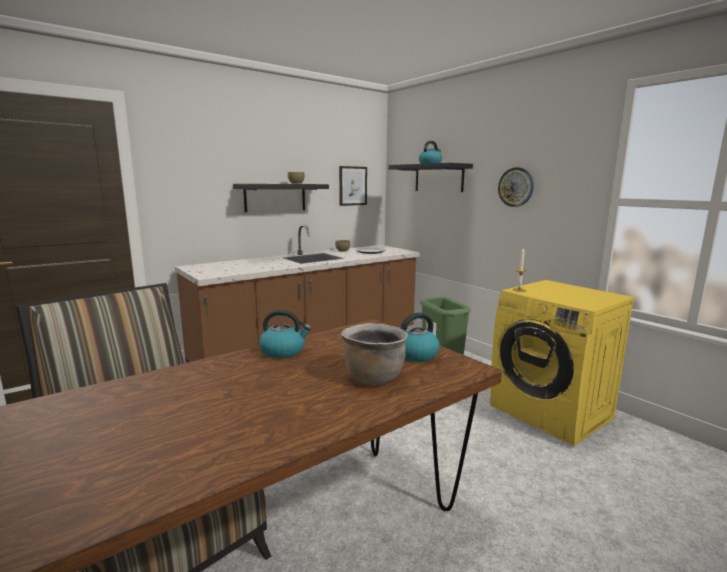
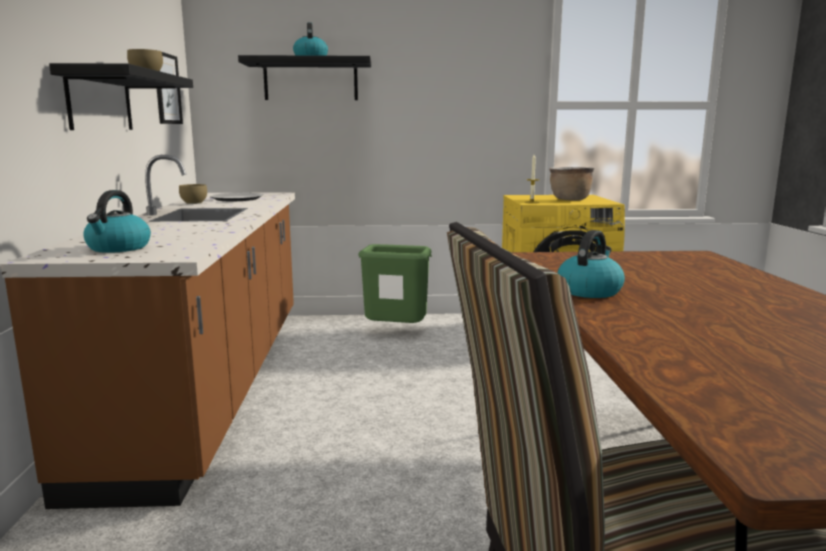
camera: 55 degrees left, 0 degrees up
brown cooking pot [341,323,408,385] -> brown cooking pot moved to [549,167,594,201]
kettle [400,313,439,362] -> kettle moved to [83,190,151,253]
wall clock [498,167,534,207] -> none

